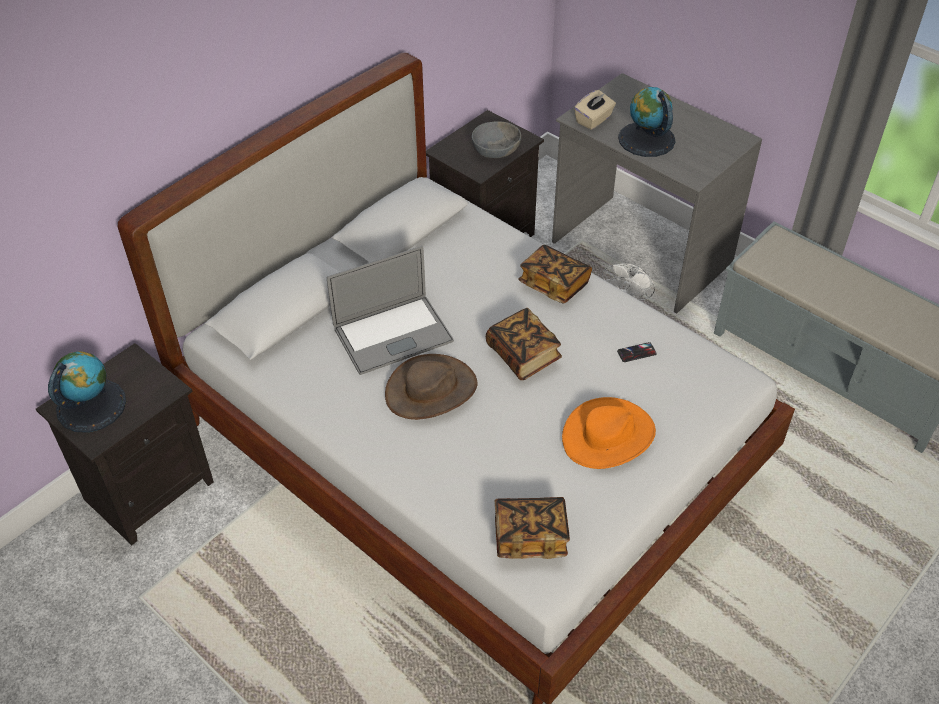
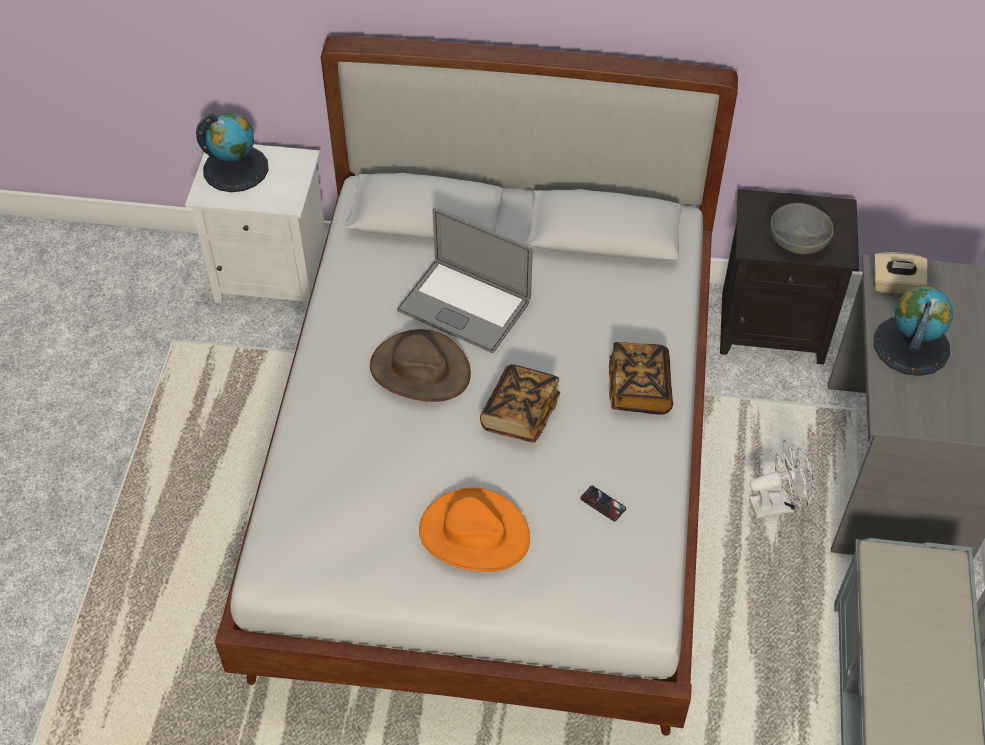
camera: 55 degrees right, 5 degrees up
black nightstand [36,343,214,545] -> white nightstand [185,144,327,310]
book [495,497,570,559] -> none

